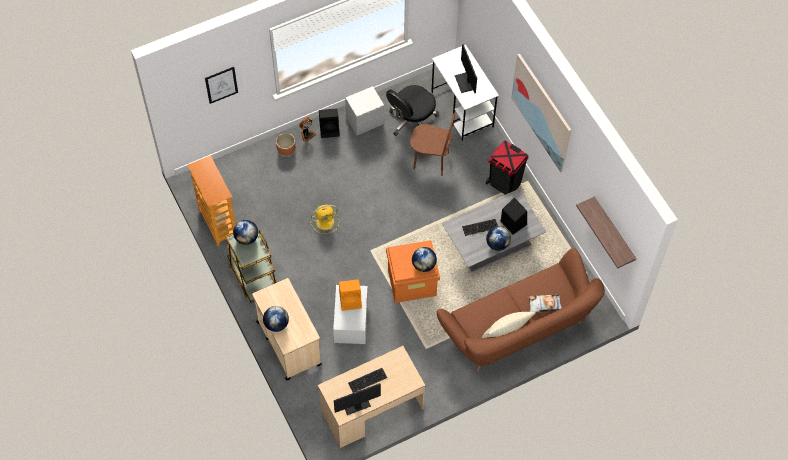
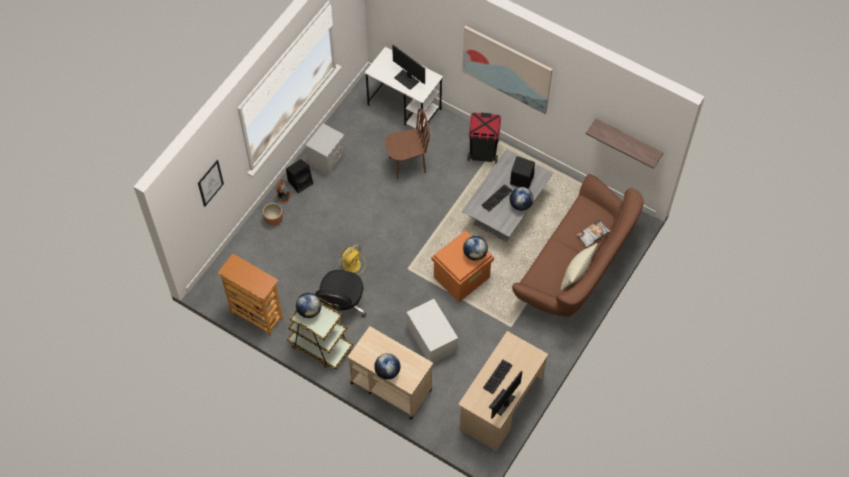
camera: 30 degrees left, 0 degrees up
orange speaker [339,279,362,311] -> none
black office chair [386,85,439,136] -> black office chair moved to [315,270,366,318]

